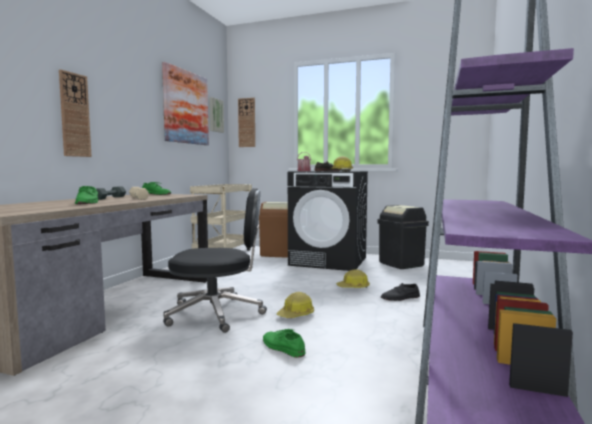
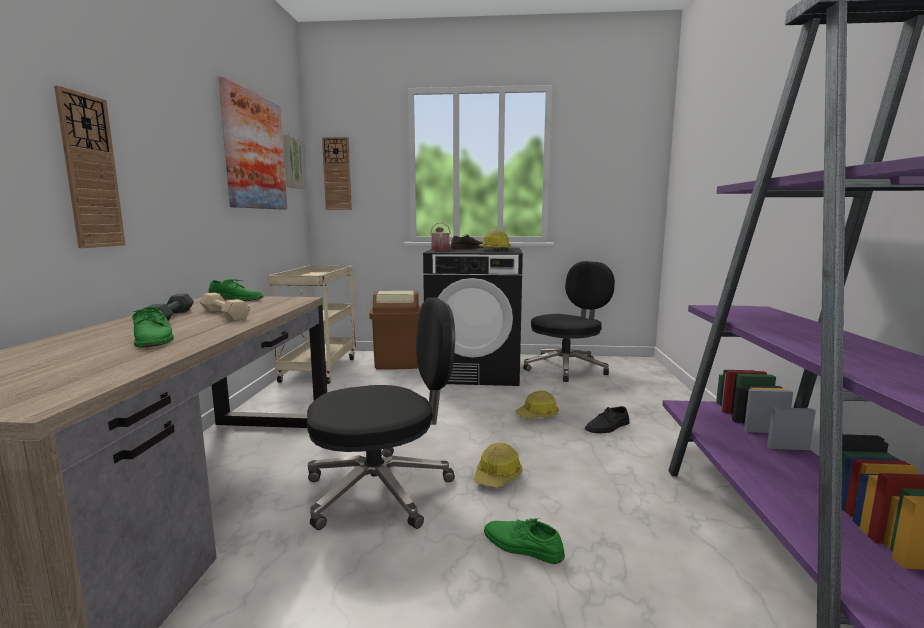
camera: 15 degrees left, 5 degrees up
black trash can [377,205,429,269] -> black office chair [523,261,615,382]

